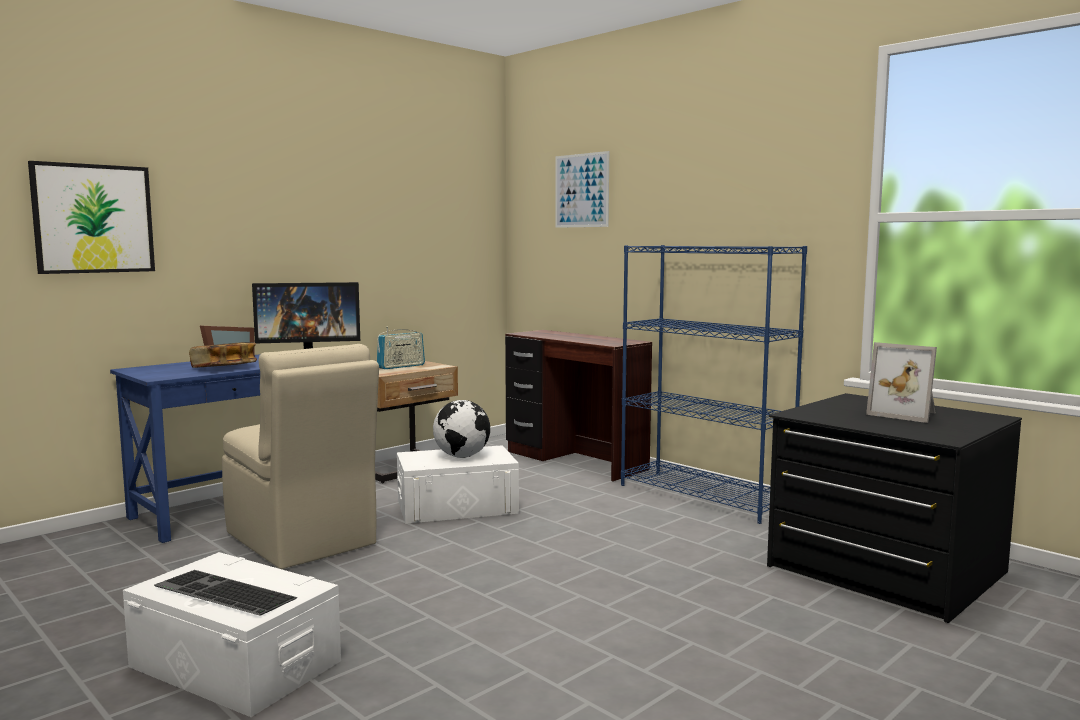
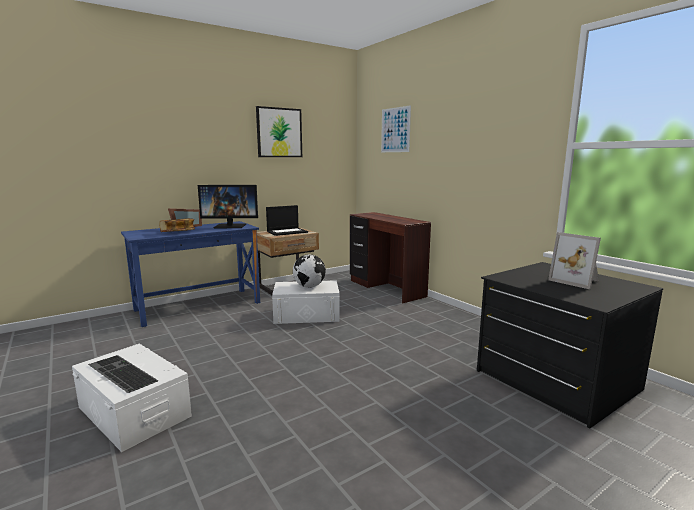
camera: 10 degrees right, 5 degrees up
picture [28,161,155,274] -> picture moved to [256,106,302,157]
beige chair [222,344,379,569] -> none
radio [377,327,425,369] -> laptop [266,205,308,236]
blue bookcase [621,245,807,524] -> none

